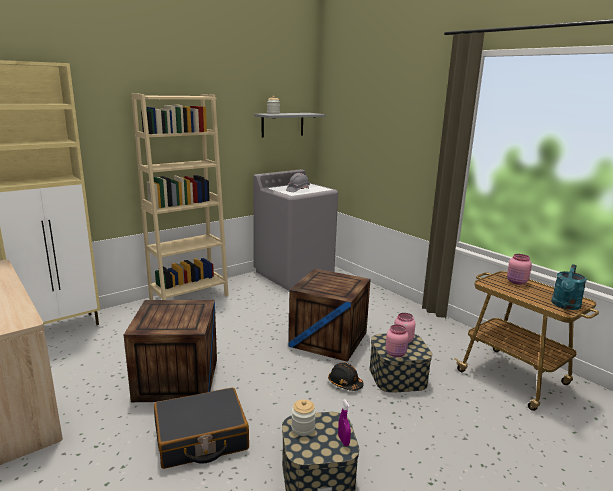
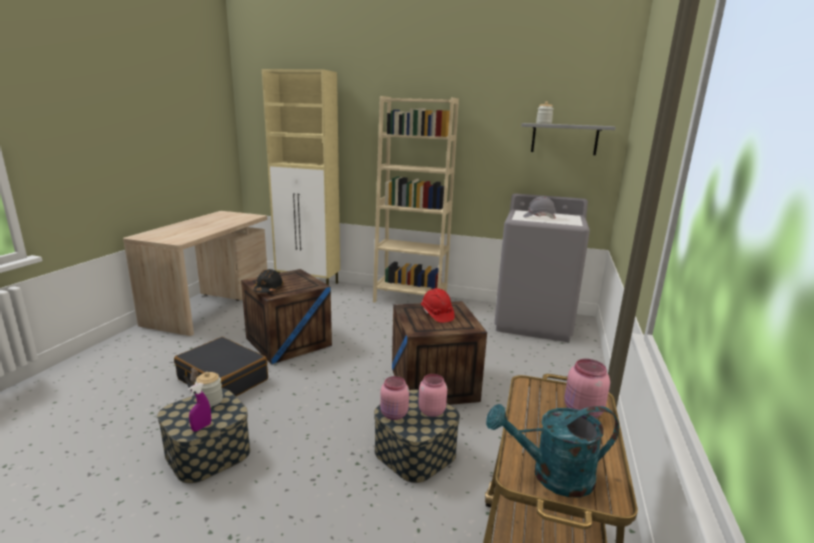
camera: 55 degrees right, 0 degrees up
black hard hat [328,362,364,391] -> black hard hat moved to [253,269,284,293]
none -> red hard hat [421,288,455,323]

